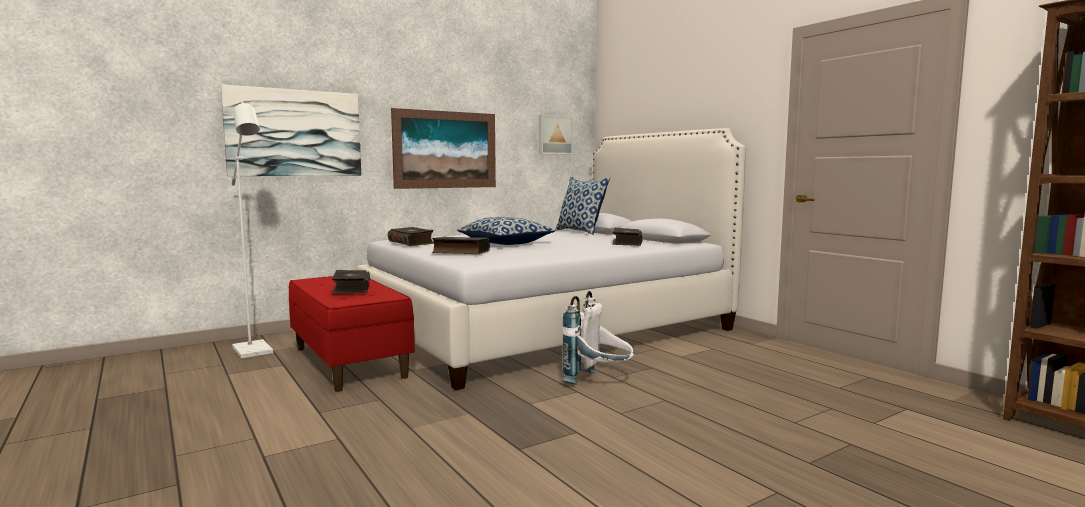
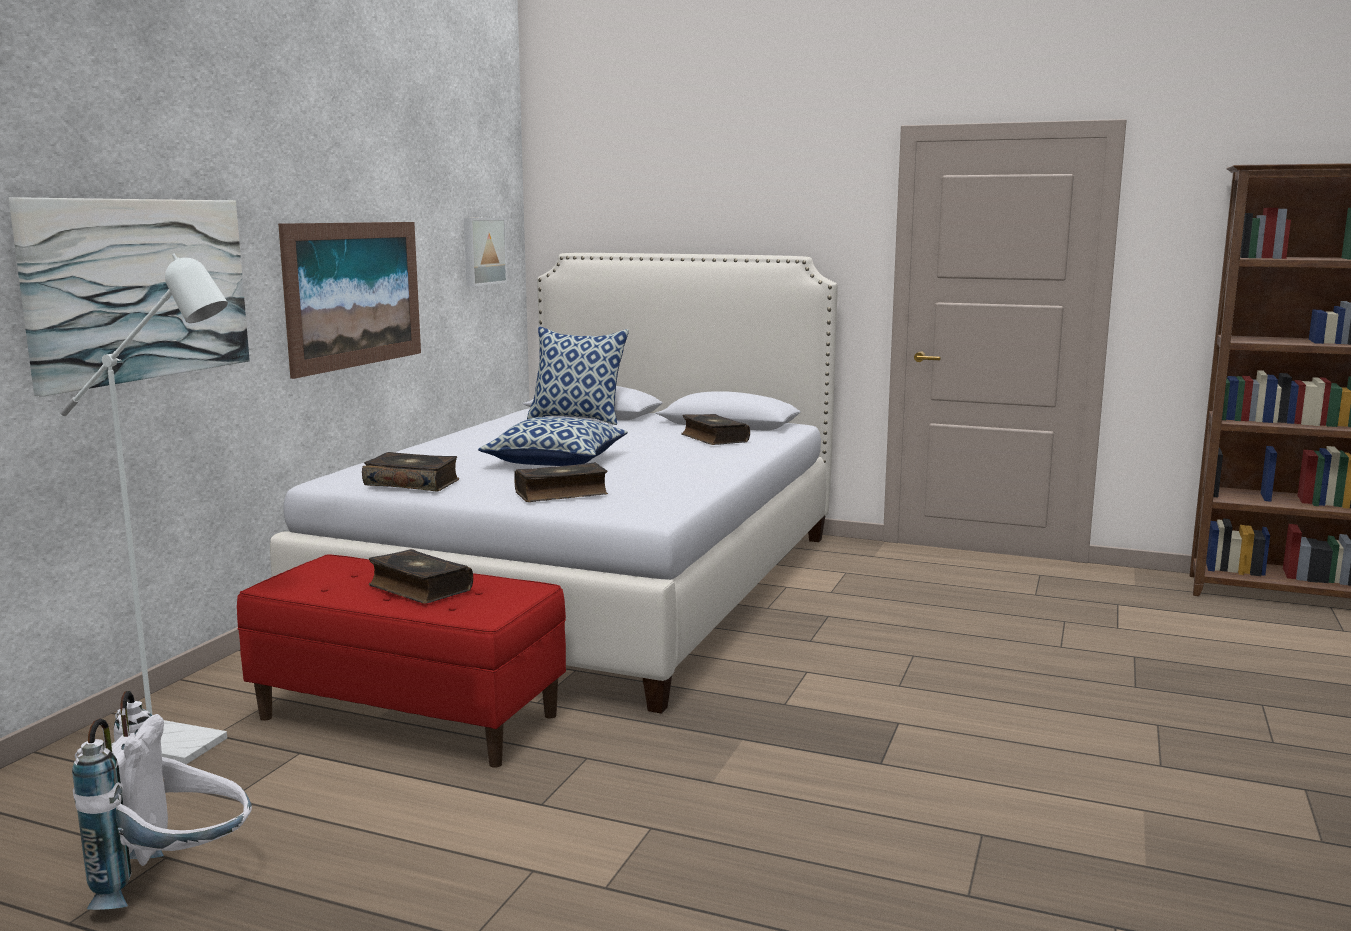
camera: 35 degrees left, 5 degrees up
white backpack [561,291,635,385] -> white backpack moved to [72,691,252,910]

